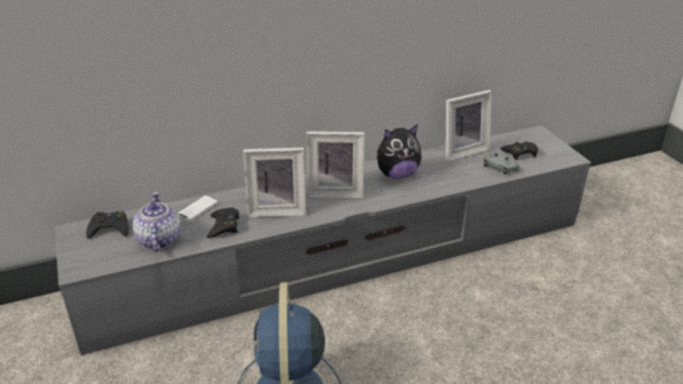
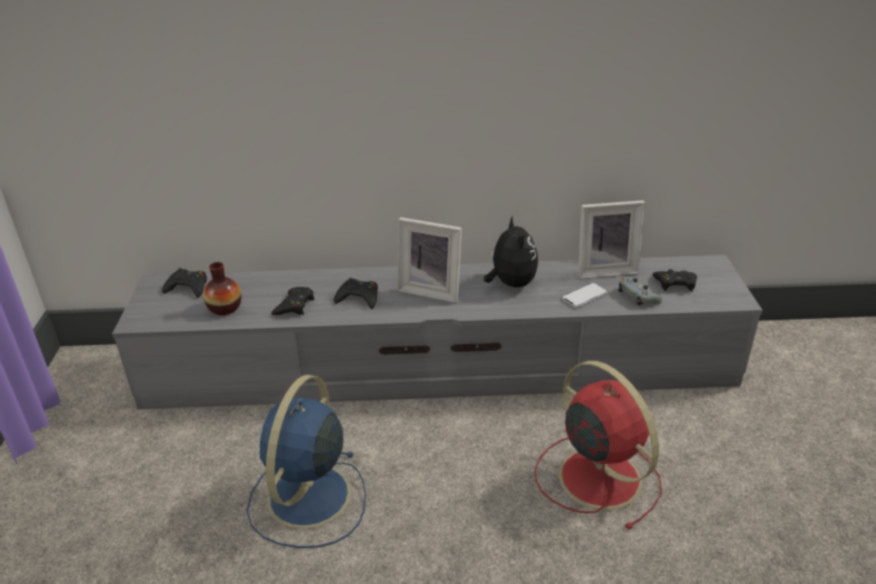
camera: 20 degrees right, 0 degrees up
teapot [132,192,181,252] -> vase [203,262,241,315]
phone [177,195,219,221] -> phone moved to [561,282,608,308]
picture frame [243,148,306,217] -> black game controller [334,278,378,309]
plush toy [377,124,422,179] -> plush toy turned 105 degrees counterclockwise [484,215,538,287]
none -> red fan [535,361,662,530]

